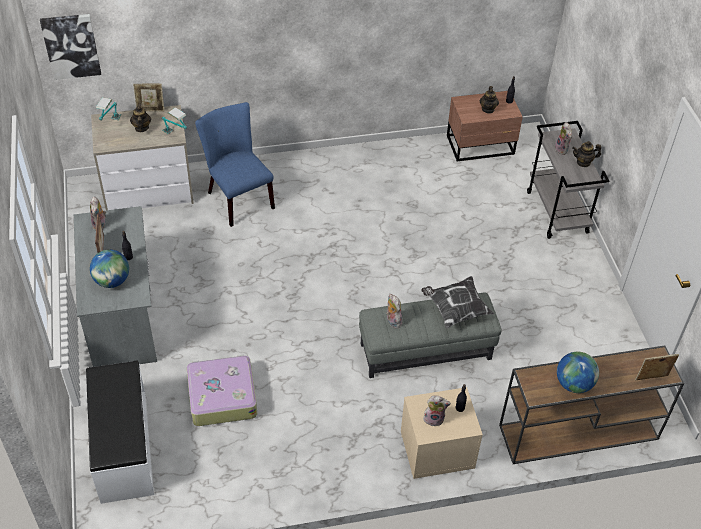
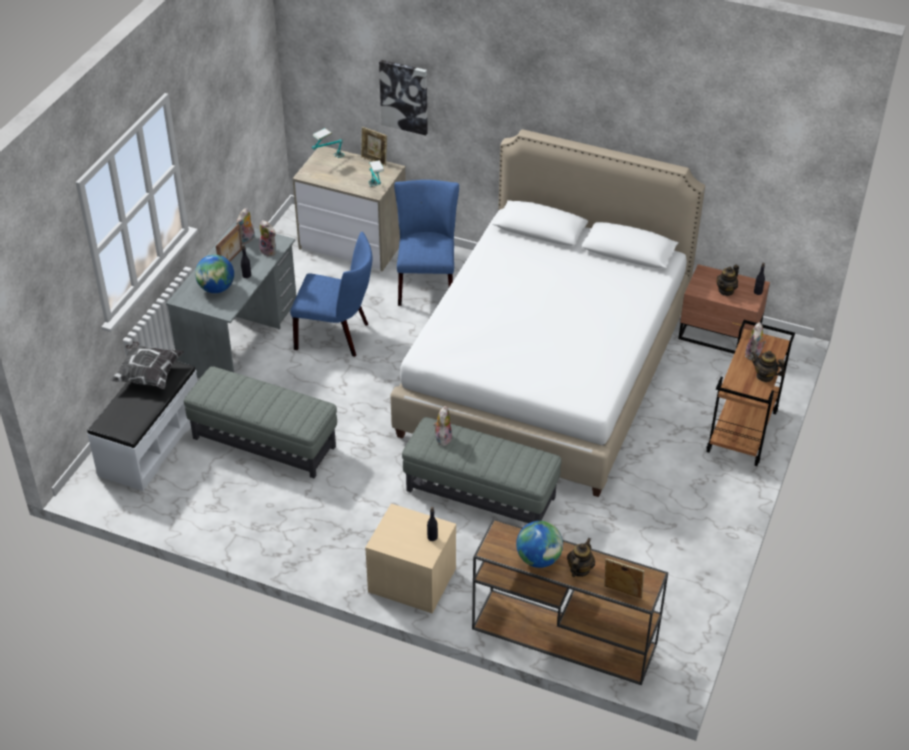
camera: 35 degrees right, 5 degrees down
picture [40,14,101,80] -> picture moved to [379,60,428,135]
teapot [130,103,151,132] -> teapot moved to [567,537,595,577]
suitcase [187,355,257,426] -> grey ottoman [184,366,337,478]
pillow [421,276,495,329] -> pillow moved to [110,341,184,389]
plush toy [423,395,451,426] -> plush toy moved to [259,220,276,257]
grey cart [527,121,609,239] -> brown cart [706,320,795,466]
none -> blue chair [290,232,372,357]
none -> white bed [390,129,705,497]

